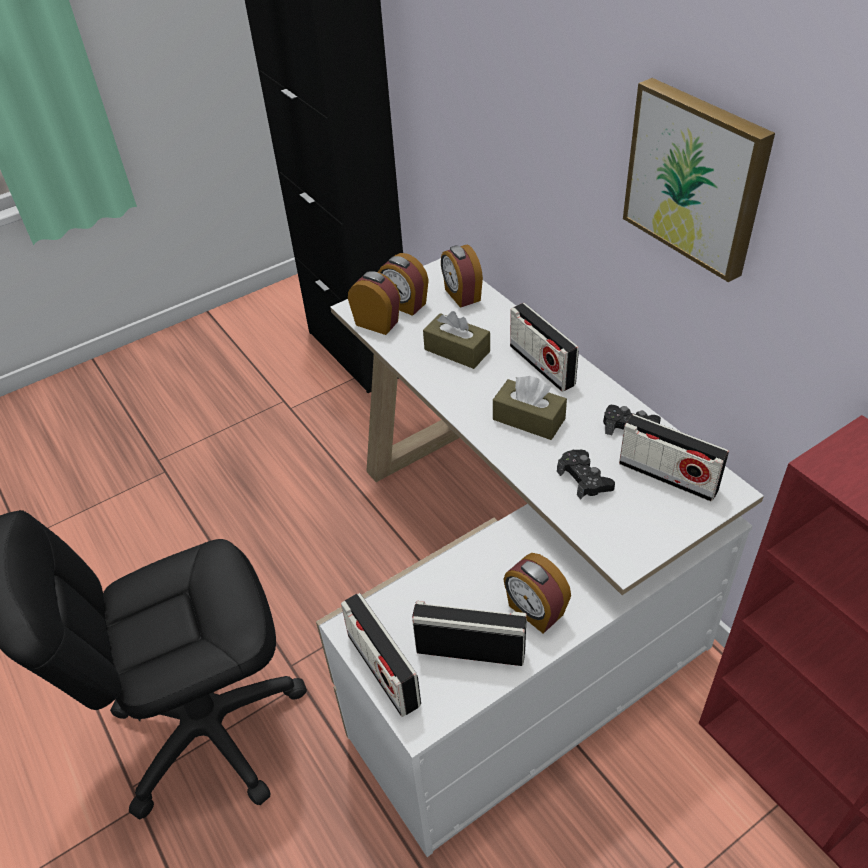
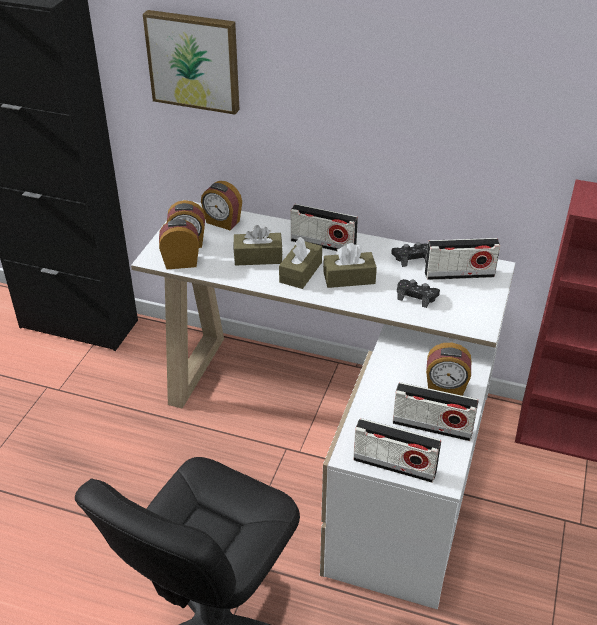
camera: 40 degrees left, 5 degrees down
radio [412,601,527,666] -> radio turned 135 degrees counterclockwise [392,382,479,441]
picture [623,78,775,282] -> picture moved to [143,10,240,115]
none -> brown tissue box [279,237,322,289]

